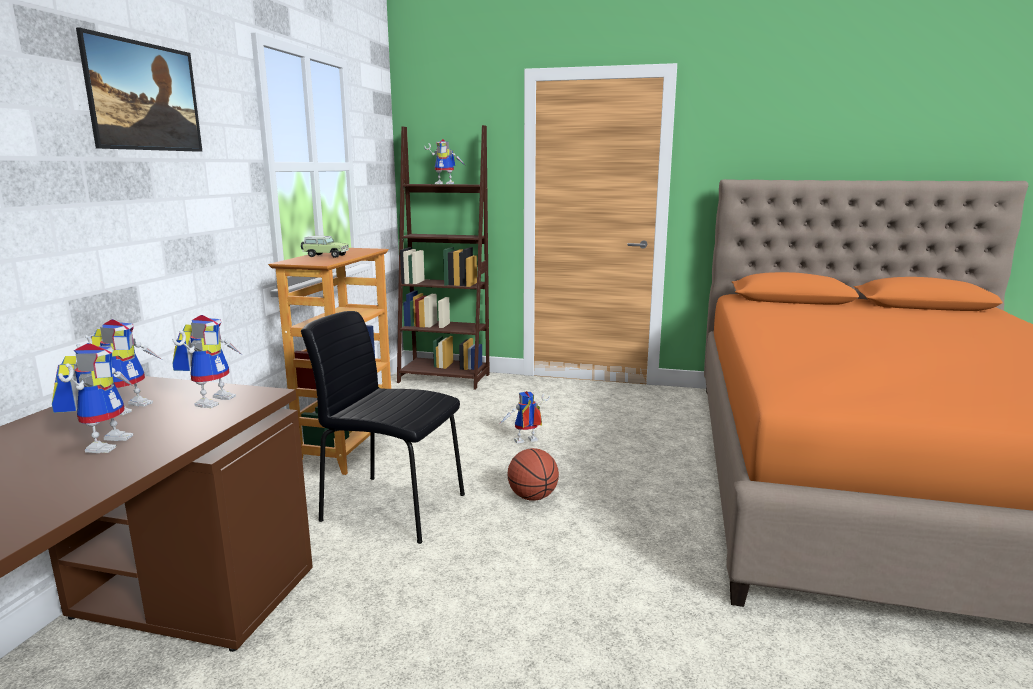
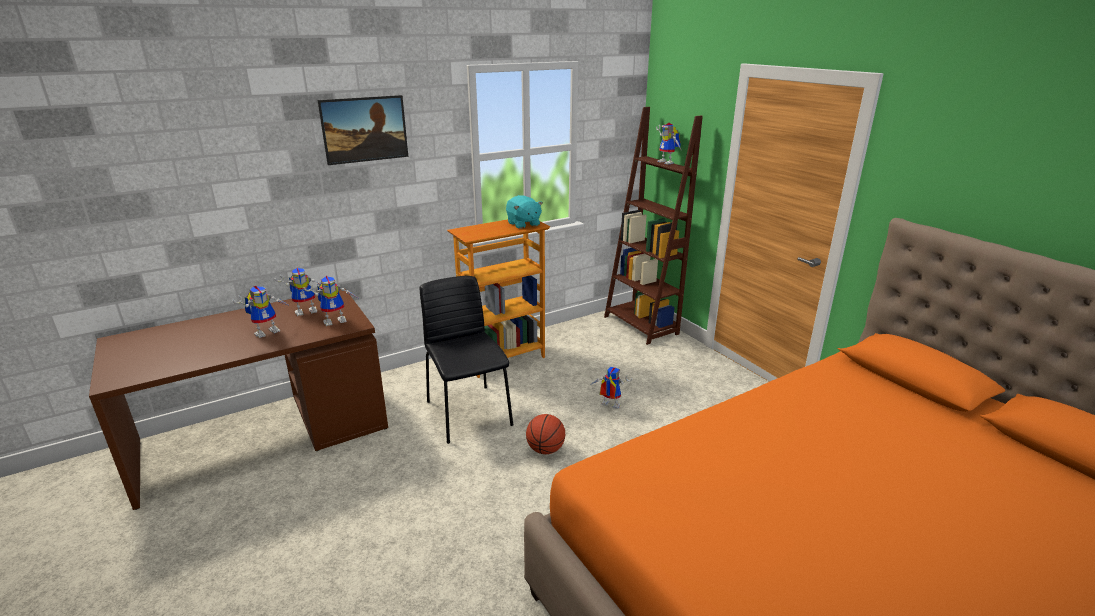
camera: 45 degrees right, 10 degrees up
toy car [301,236,349,258] -> none
none -> turquoise plush toy [506,195,543,229]

